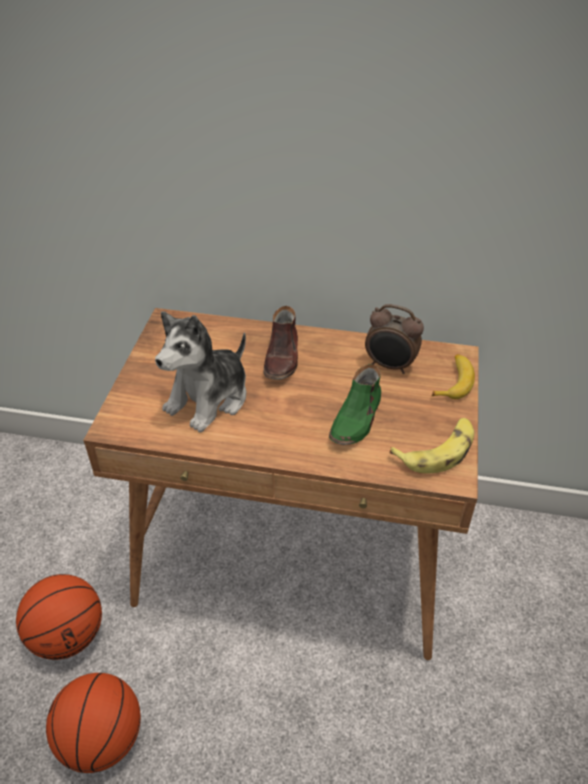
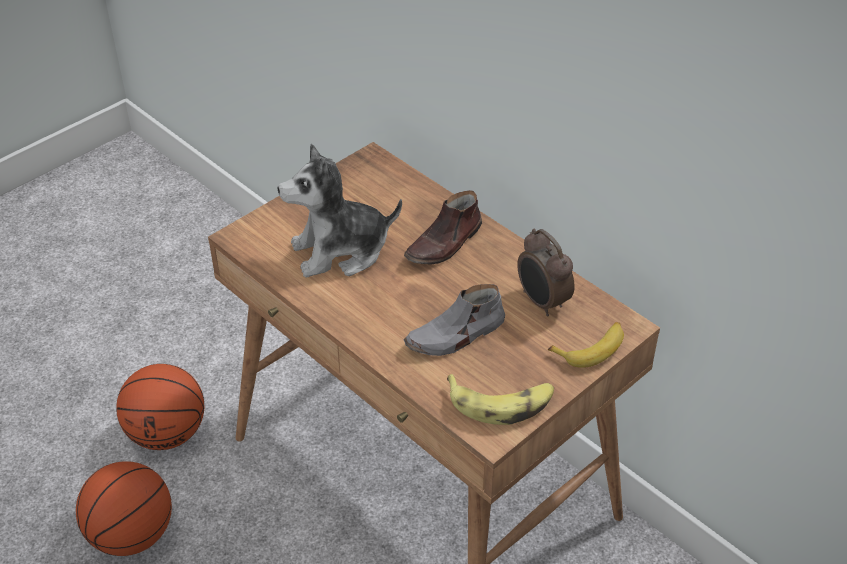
camera: 35 degrees right, 0 degrees up
green shoe [329,364,381,445] -> grey shoe [404,284,505,356]

